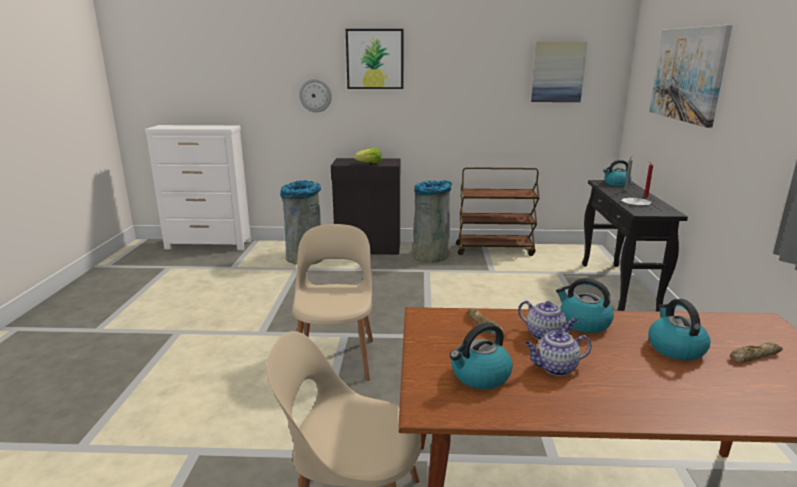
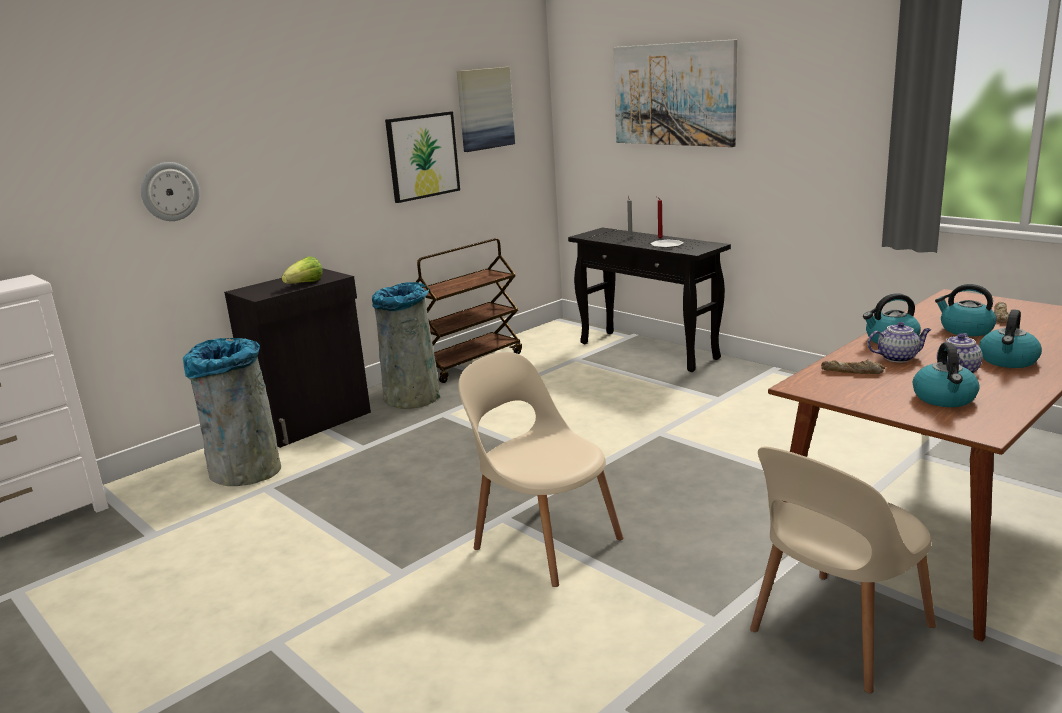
camera: 45 degrees left, 0 degrees up
picture [346,29,404,89] -> picture moved to [385,111,460,203]
kettle [603,160,632,186] -> kettle moved to [979,309,1042,368]

